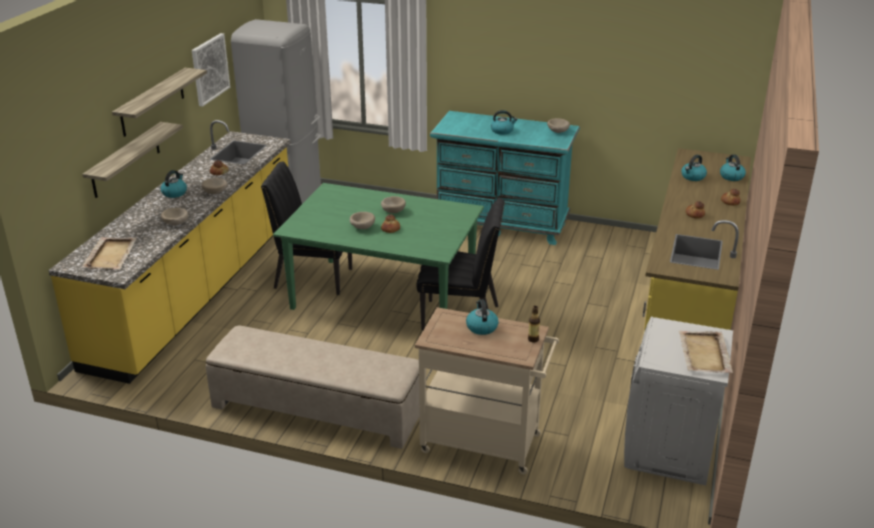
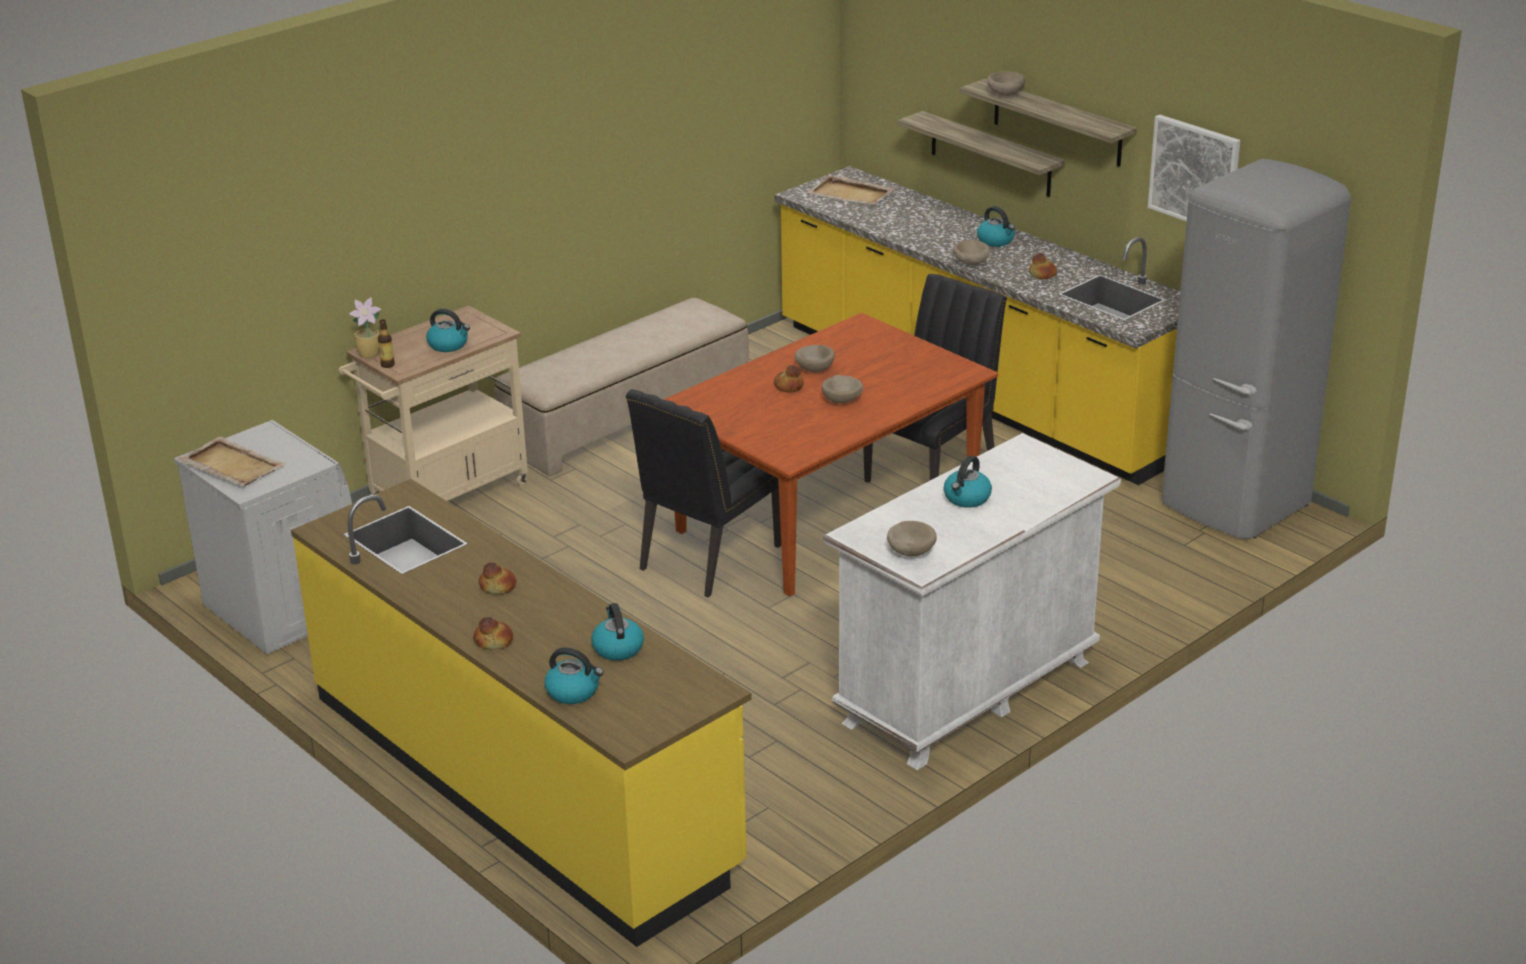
camera: 120 degrees right, 0 degrees up
beige bowl [161,208,188,225] -> beige bowl moved to [987,71,1025,96]
green dining table [273,183,484,310] -> brown dining table [663,313,998,597]
turquoise dresser [430,111,580,245] -> white dresser [823,433,1121,770]
none -> potted plant [349,297,382,358]

